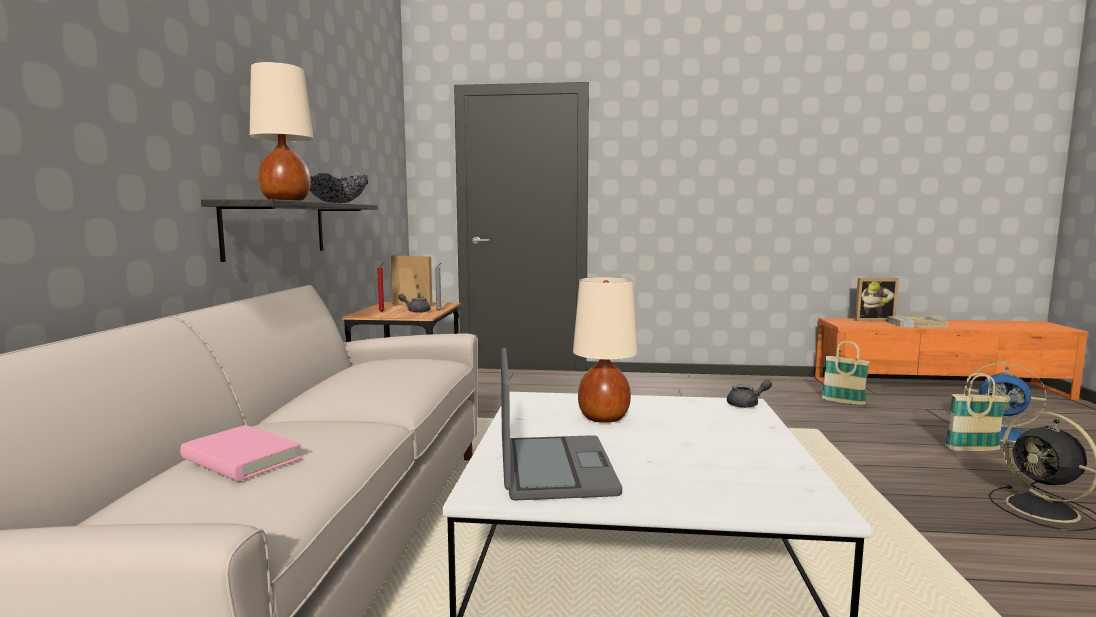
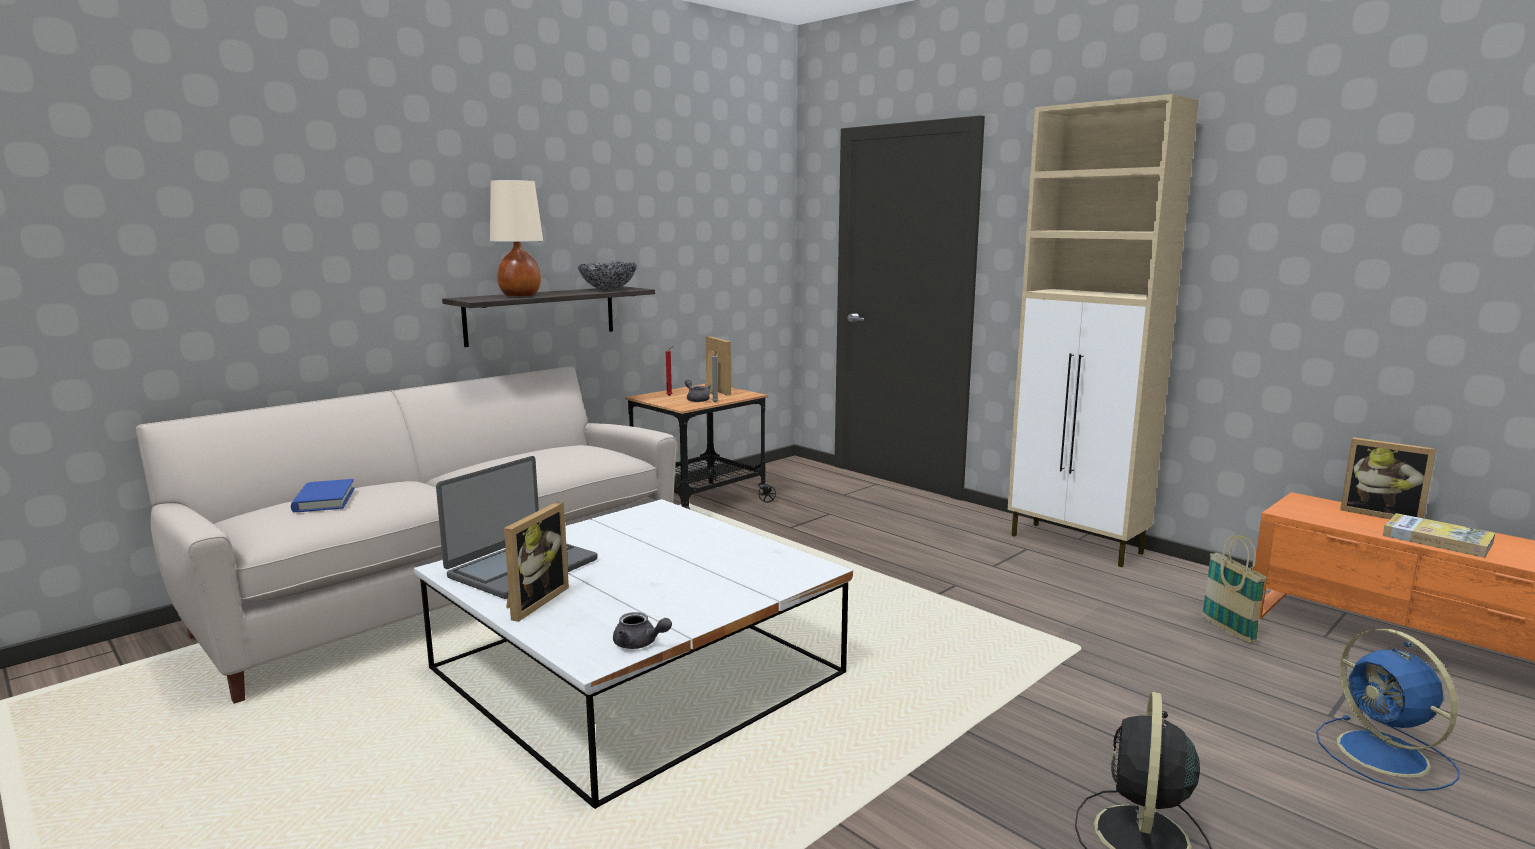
camera: 40 degrees right, 5 degrees up
pink book [180,425,302,481] -> blue book [291,479,355,512]
beige table lamp [573,277,638,423] -> none
grey teapot [727,380,772,408] -> grey teapot moved to [613,612,672,649]
basket [945,373,1007,451] -> none
none -> picture frame [504,502,569,622]
none -> beige cabinet [1008,94,1199,567]

